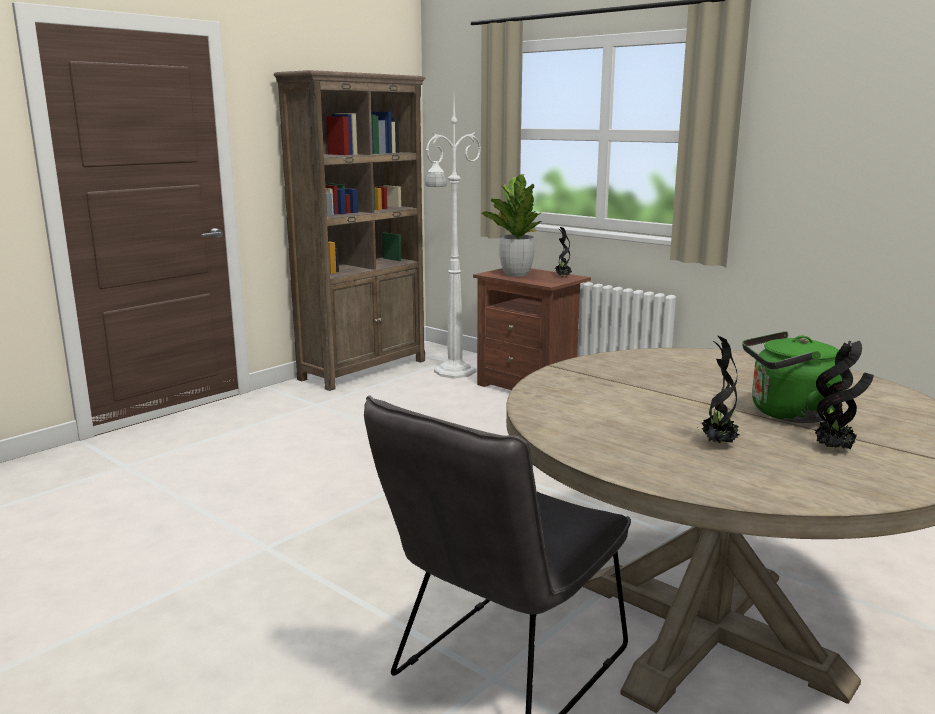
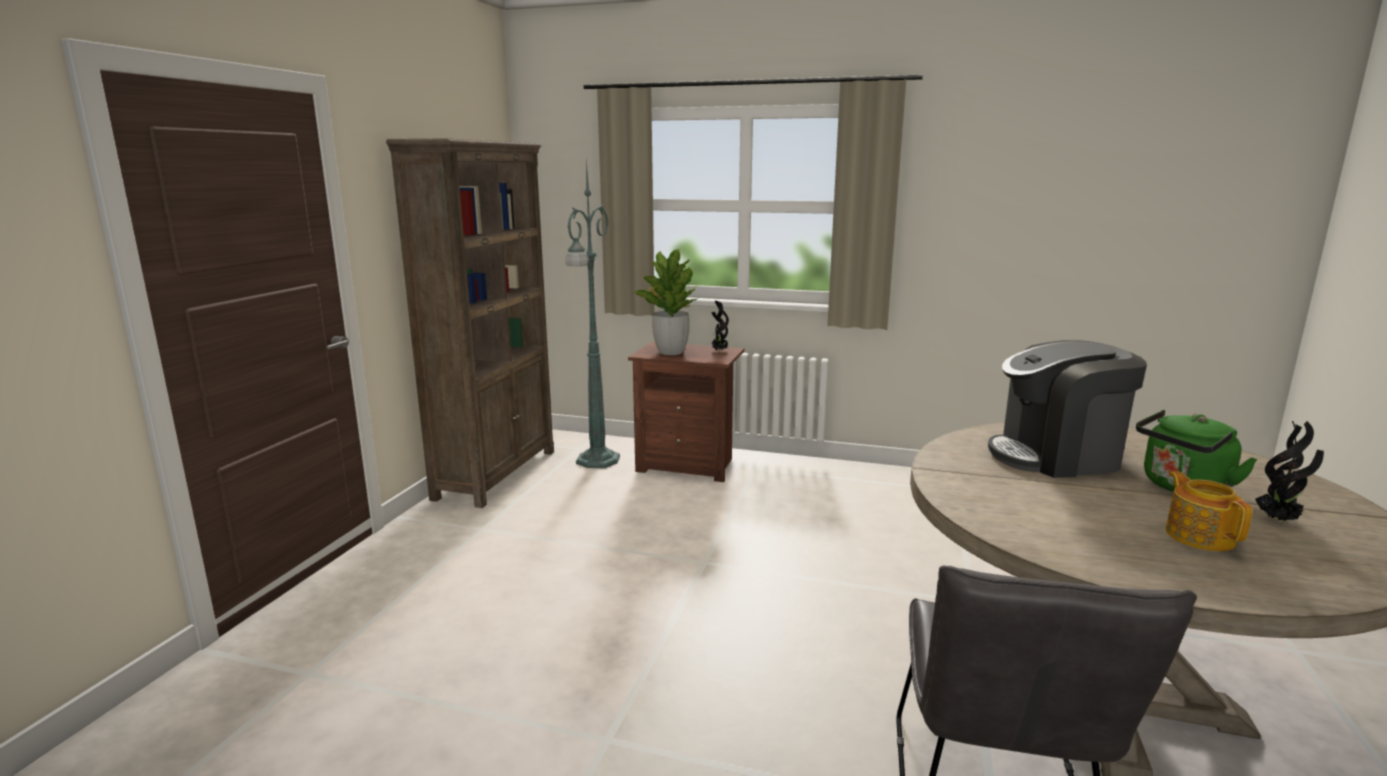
camera: 25 degrees left, 0 degrees up
white floor lamp [425,98,481,379] -> green floor lamp [565,159,620,468]
potted plant [697,335,739,445] -> teapot [1166,471,1252,551]
none -> coffee machine [988,340,1147,478]

